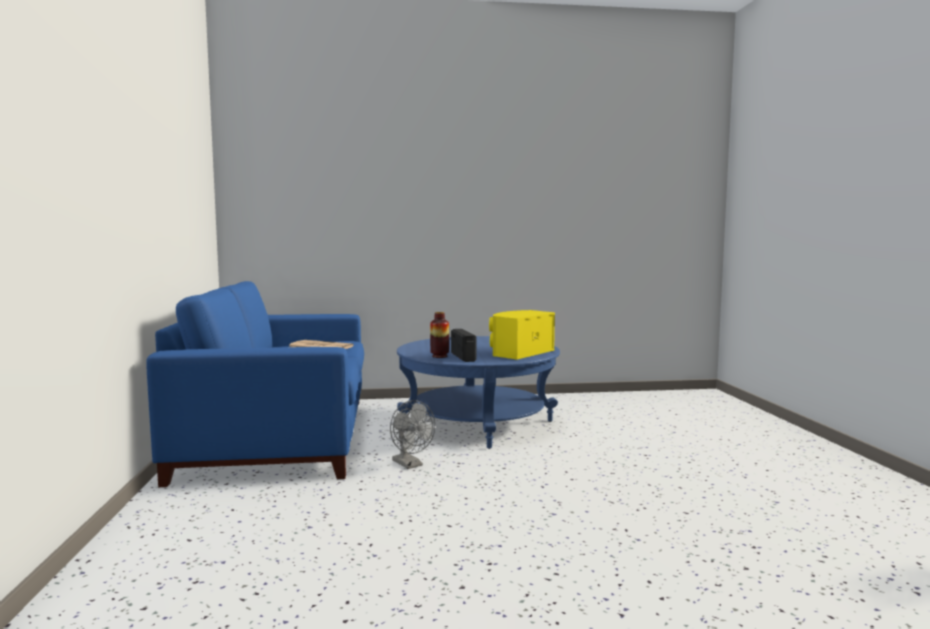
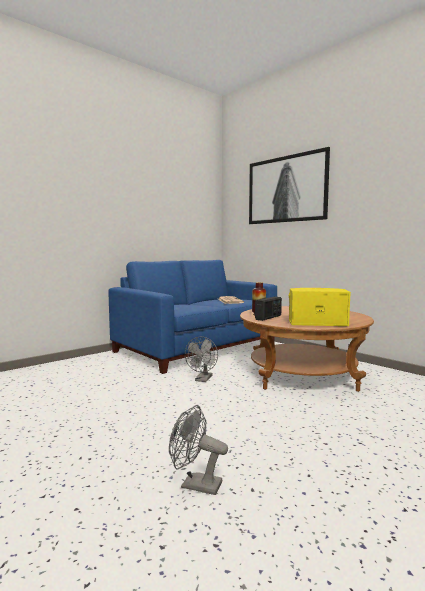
camera: 55 degrees right, 0 degrees up
blue coffee table [397,336,560,449] -> brown coffee table [240,306,374,392]
none -> grey fan [169,405,228,495]
none -> picture [249,147,330,224]

